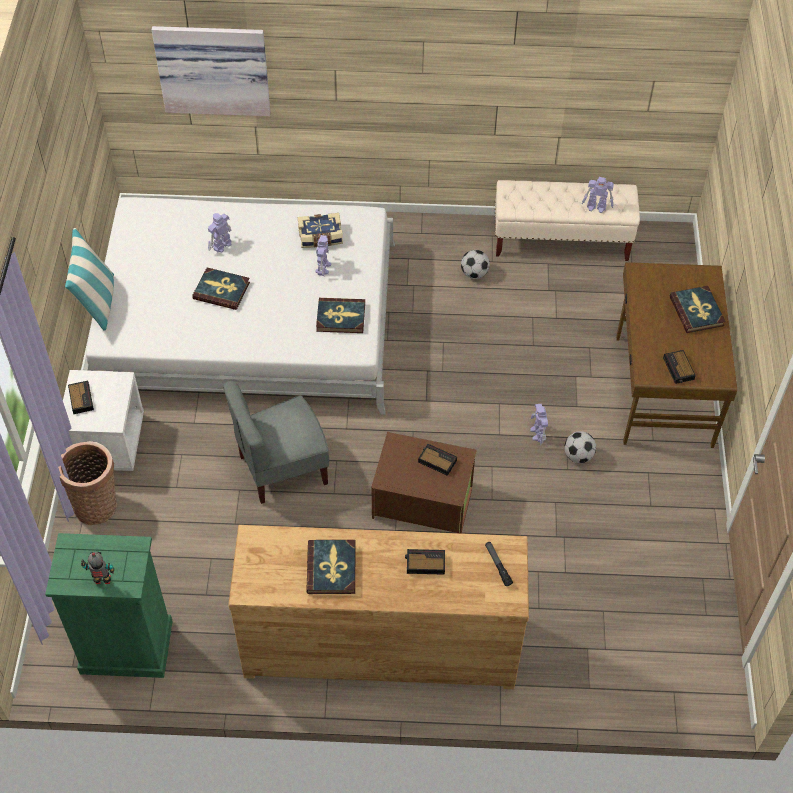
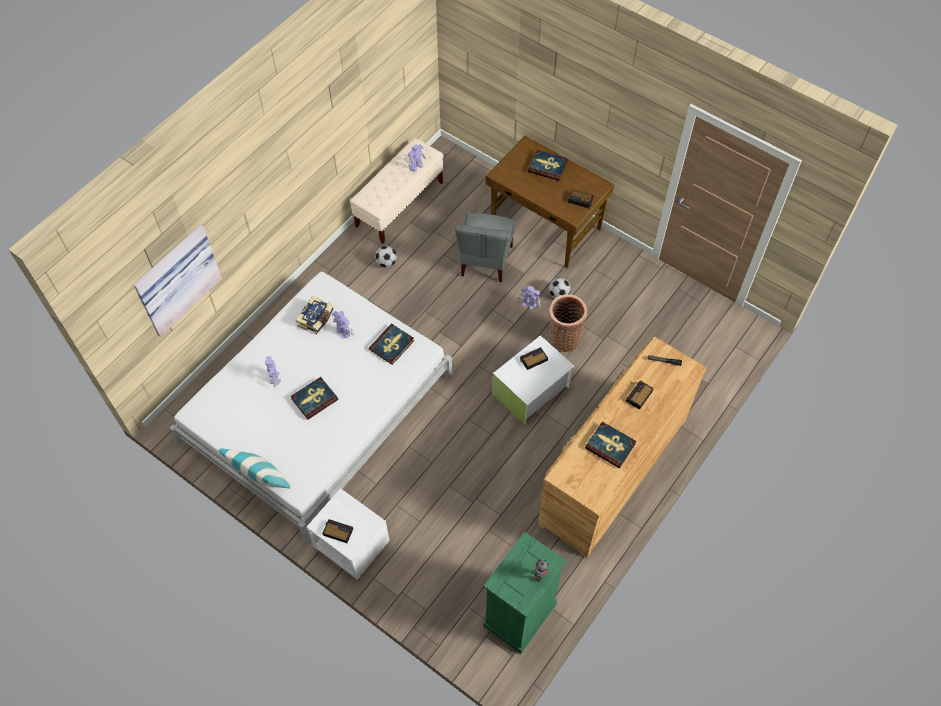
camera: 55 degrees left, 5 degrees up
basket [58,441,117,525] -> basket moved to [549,294,587,352]
grey chair [223,381,329,504] -> grey chair moved to [455,213,515,282]
brown storage box [372,432,477,534] -> white storage box [492,335,575,425]

